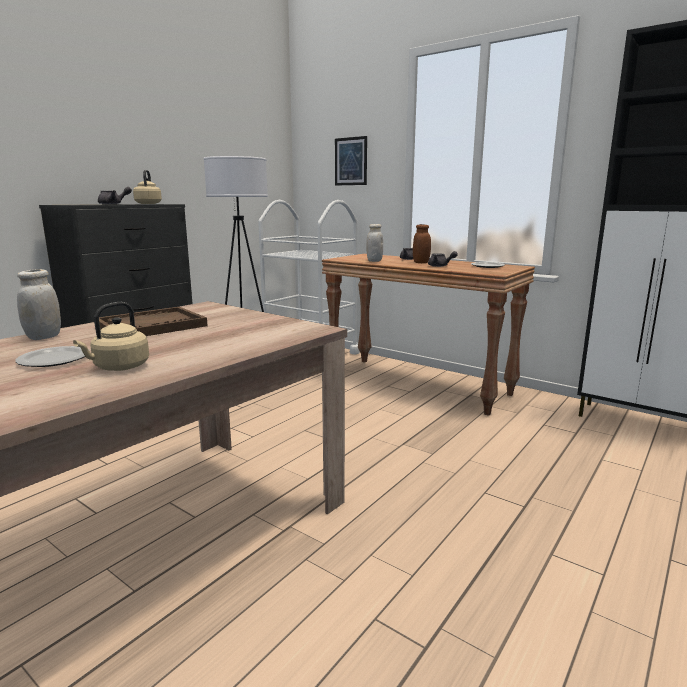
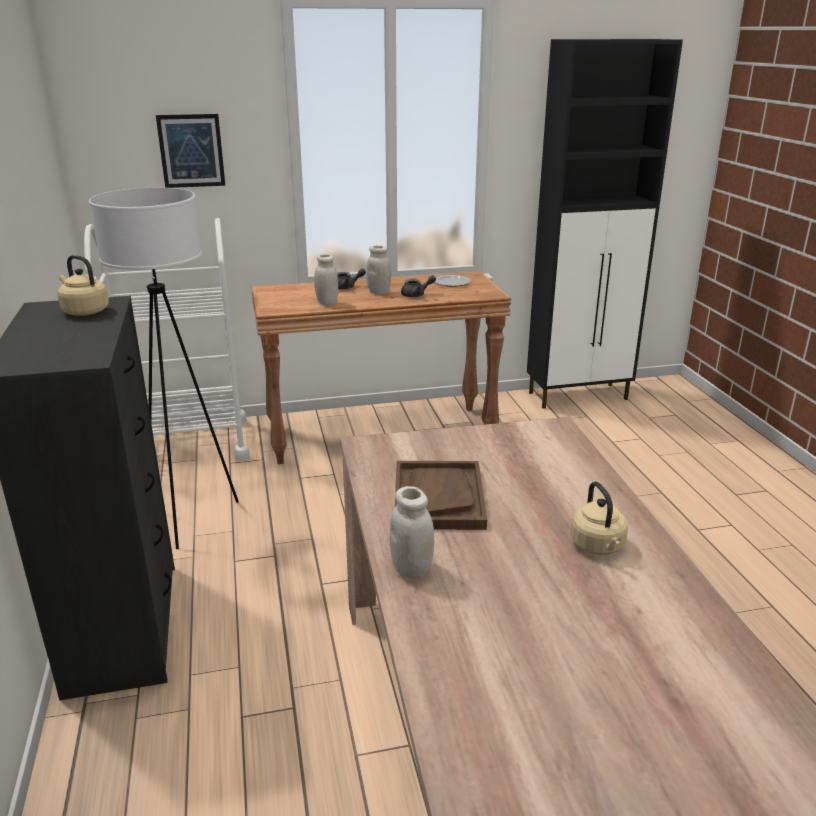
camera: 50 degrees left, 10 degrees up
plate [15,346,89,367] -> none
grey teapot [98,187,132,204] -> none
brown jar [413,224,431,263] -> white jar [366,245,391,294]

